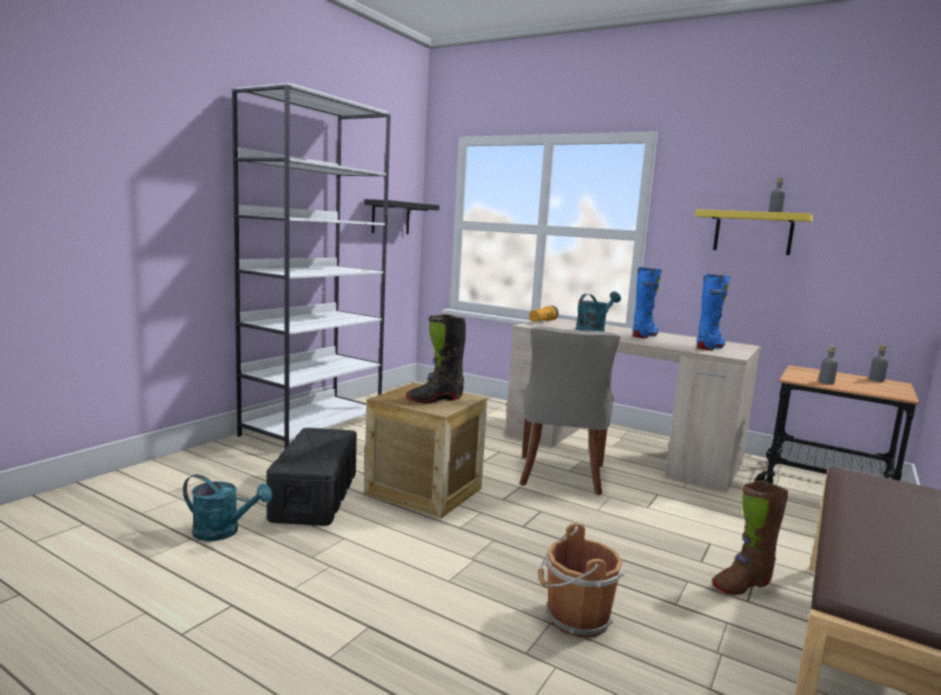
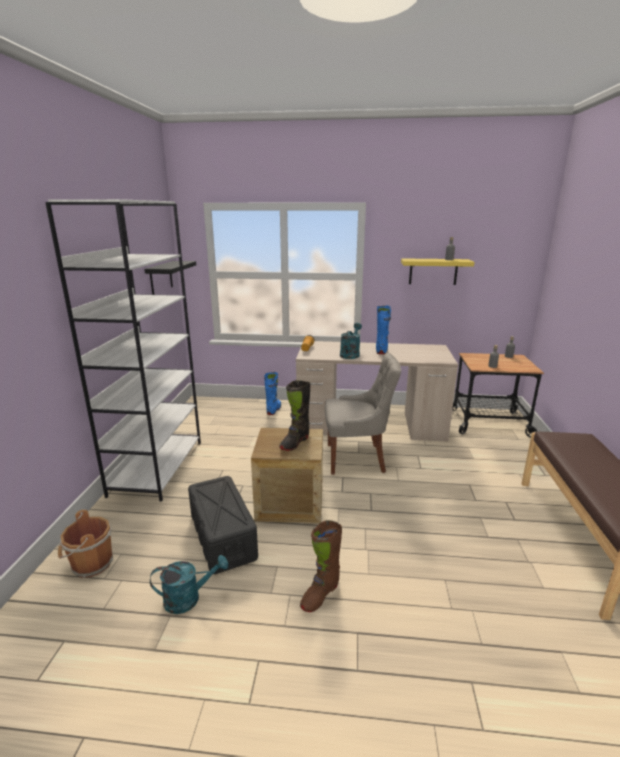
camera: 25 degrees left, 10 degrees up
grey chair [519,326,620,495] -> grey chair turned 75 degrees counterclockwise [325,353,401,475]
brown bucket [538,523,624,637] -> brown bucket moved to [58,510,113,578]
blue boot [697,273,730,351] -> blue boot moved to [264,372,281,415]
brown boot [712,481,788,595] -> brown boot moved to [300,520,342,612]

